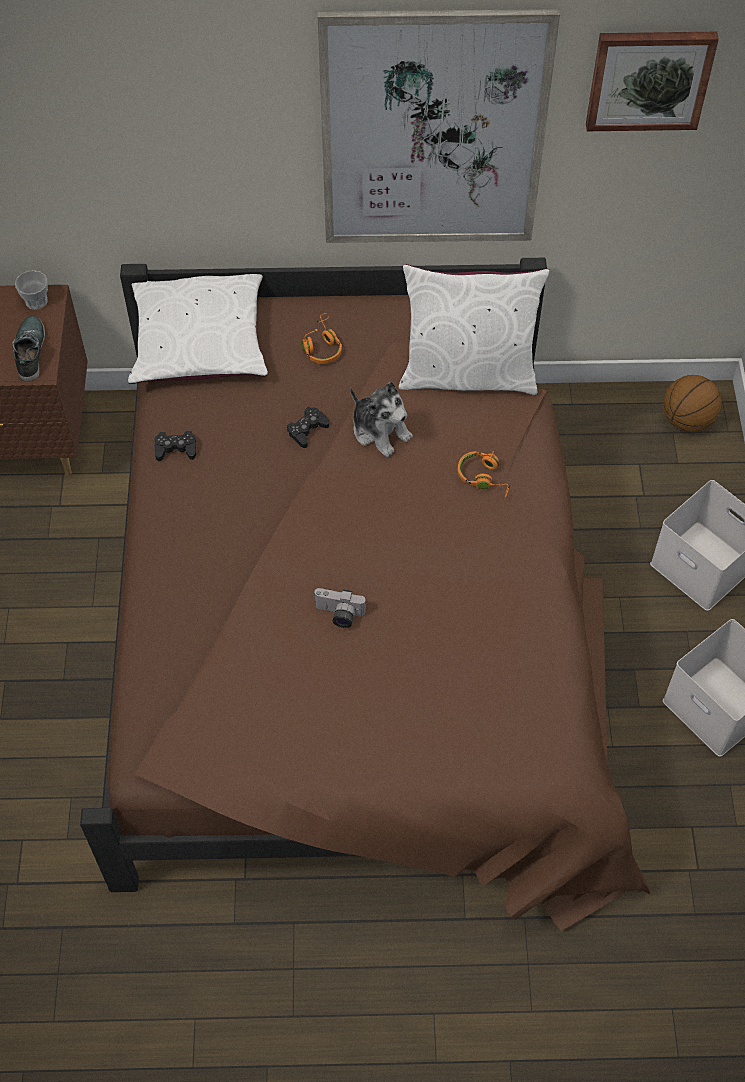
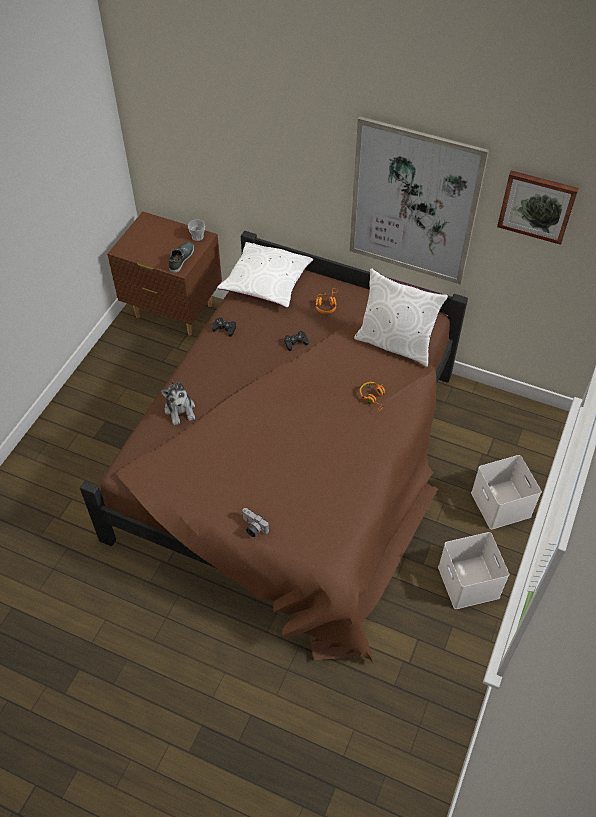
camera: 25 degrees right, 5 degrees down
camera [313,588,366,628] -> camera moved to [242,508,270,537]
plush toy [350,382,413,457] -> plush toy moved to [161,380,195,425]
basketball [663,375,722,432] -> none

